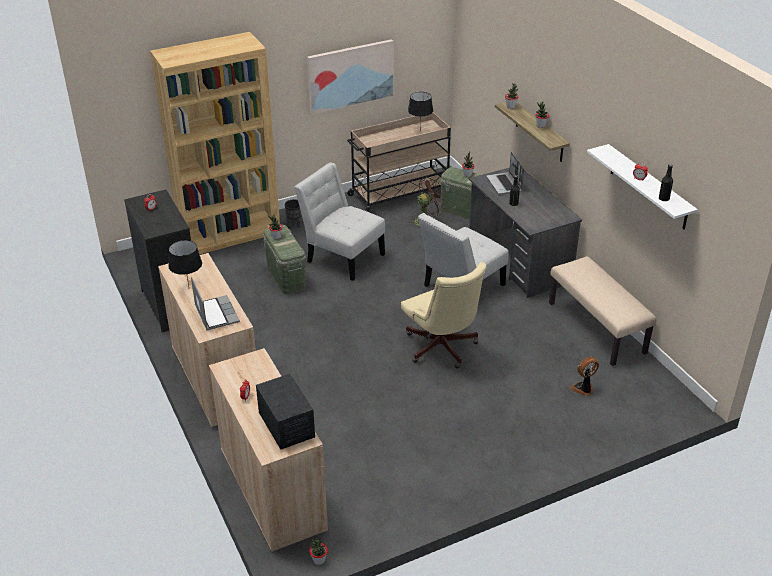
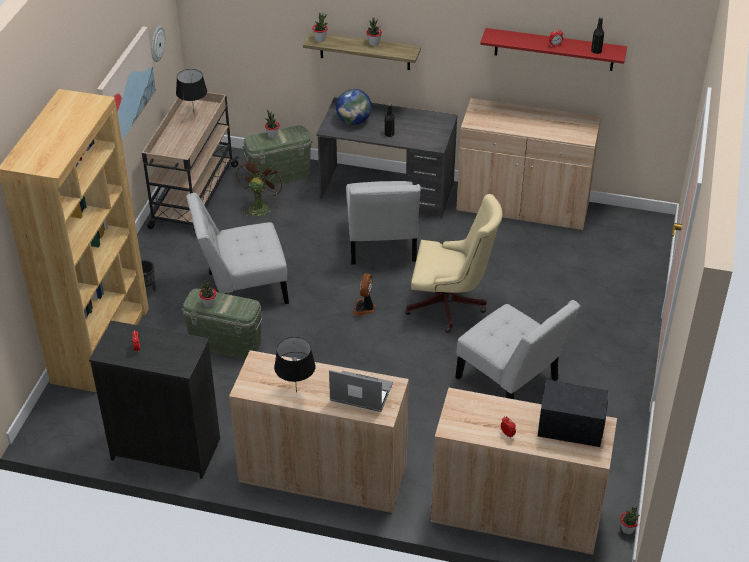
camera: 50 degrees left, 5 degrees up
laptop [487,152,524,194] -> globe [336,89,372,125]
beige bench [549,256,656,366] -> beige cabinet [456,98,601,230]
fan [570,357,599,396] -> fan moved to [353,273,376,316]
white shelf [587,144,698,230] -> red shelf [480,28,627,71]
none -> wall clock [151,26,166,62]
none -> white chair [455,300,581,399]

